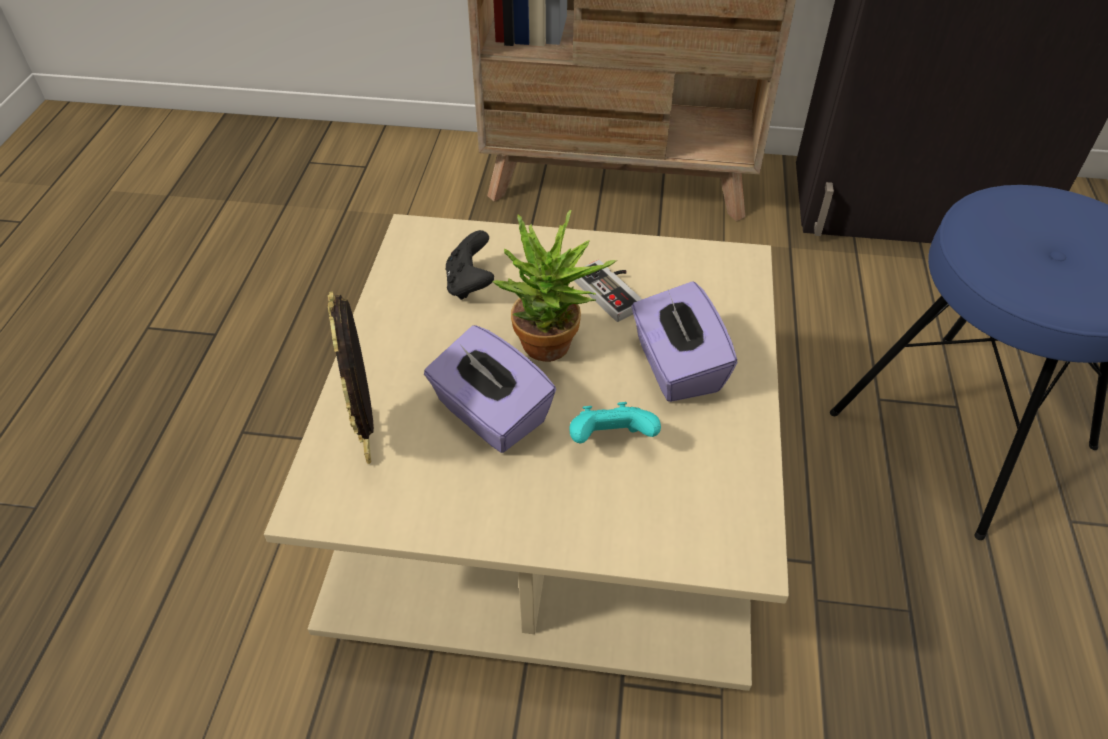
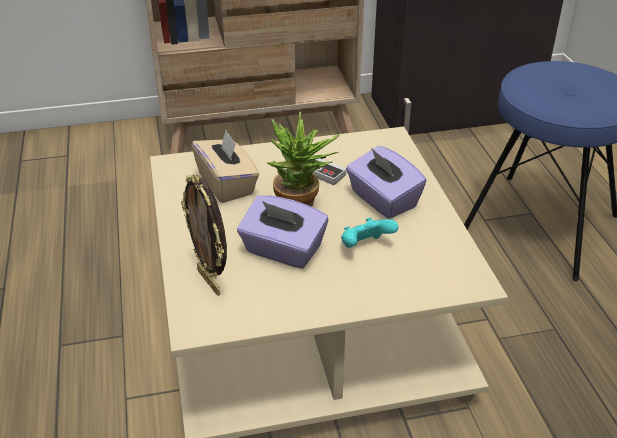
camera: 20 degrees left, 10 degrees down
black game controller [446,230,494,300] -> beige tissue box [192,130,259,203]

